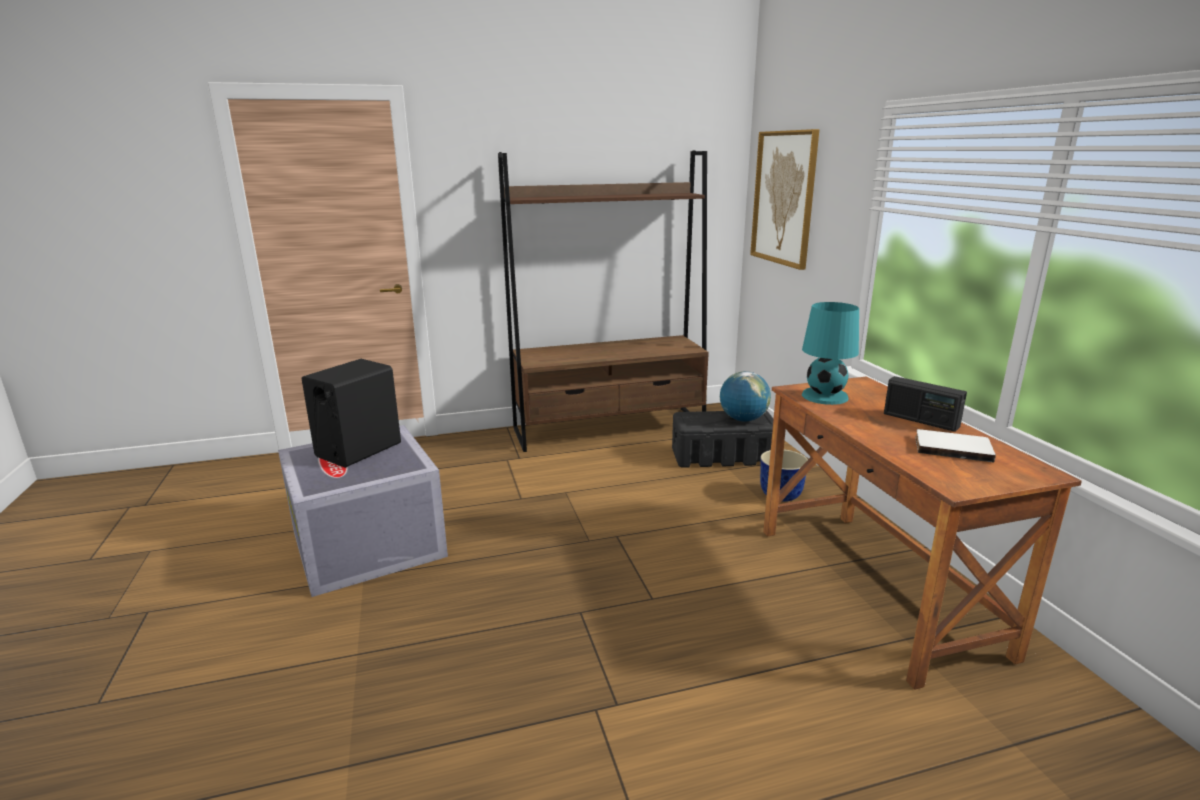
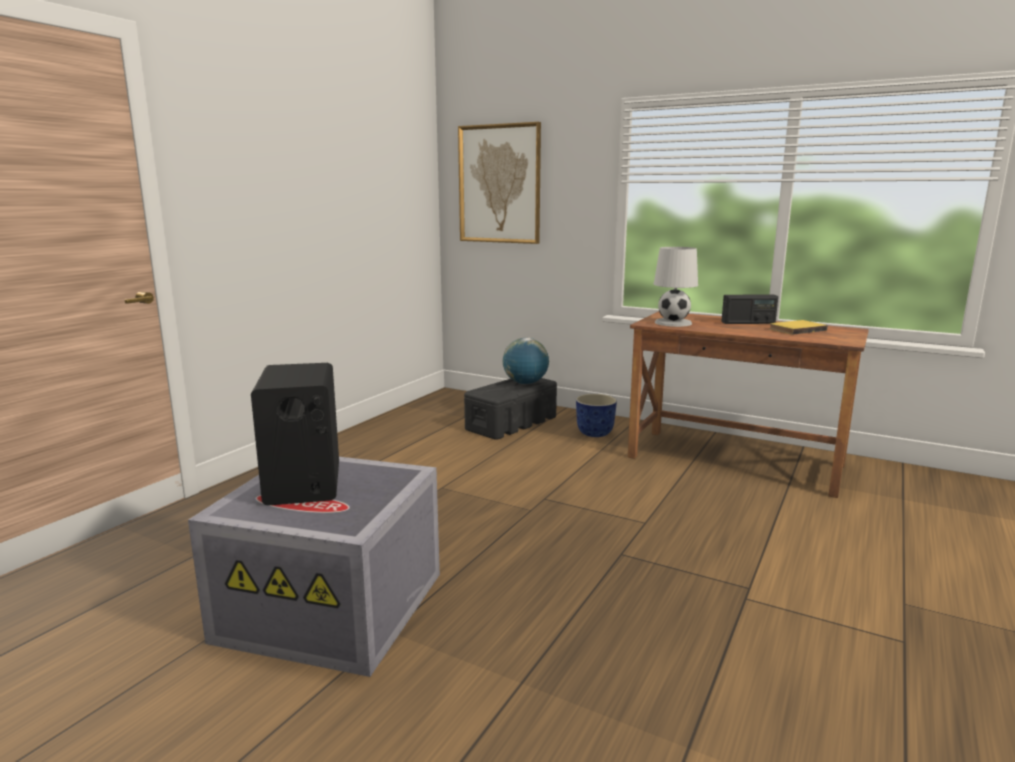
camera: 45 degrees left, 5 degrees down
brown bookcase [498,151,709,452] -> none
turquoise table lamp [802,302,859,405] -> white table lamp [654,247,698,327]
white book [915,429,996,463] -> yellow book [770,320,828,335]

